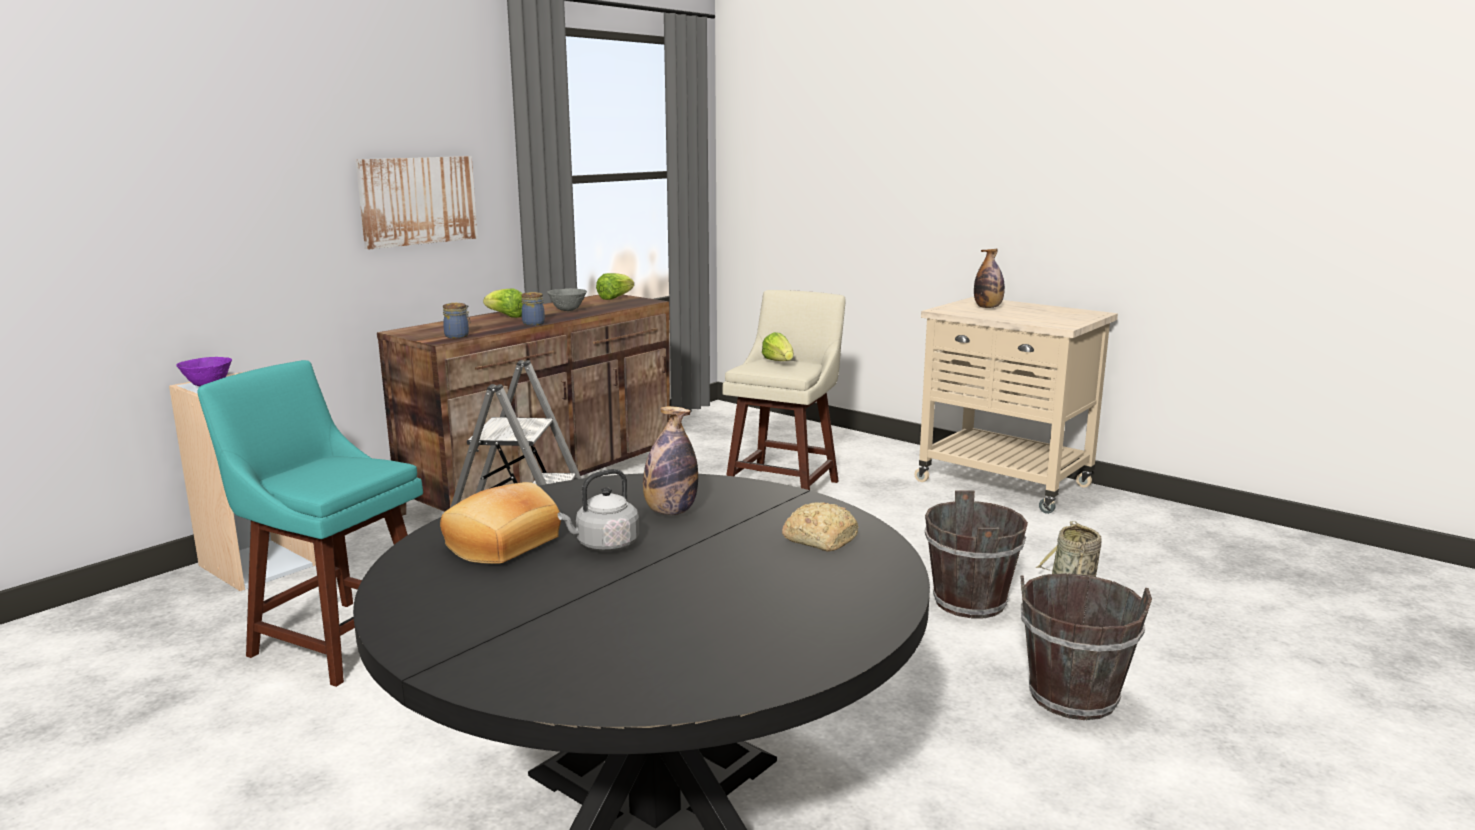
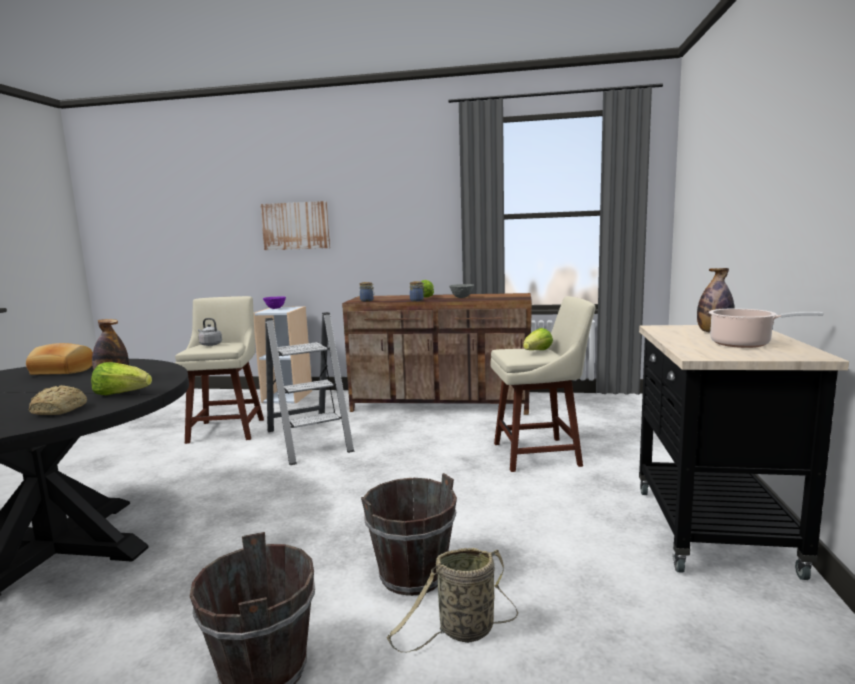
camera: 60 degrees right, 5 degrees down
turquoise stool [198,360,423,687] -> beige stool [175,296,264,444]
picture [356,156,478,249] -> picture moved to [260,201,330,250]
grey kettle [558,469,639,551] -> grey kettle moved to [198,318,222,346]
lettuce [596,273,634,300] -> lettuce moved to [91,362,152,395]
beige cart [915,297,1118,514] -> black cart [639,325,849,580]
none -> cooking pot [709,309,823,348]

